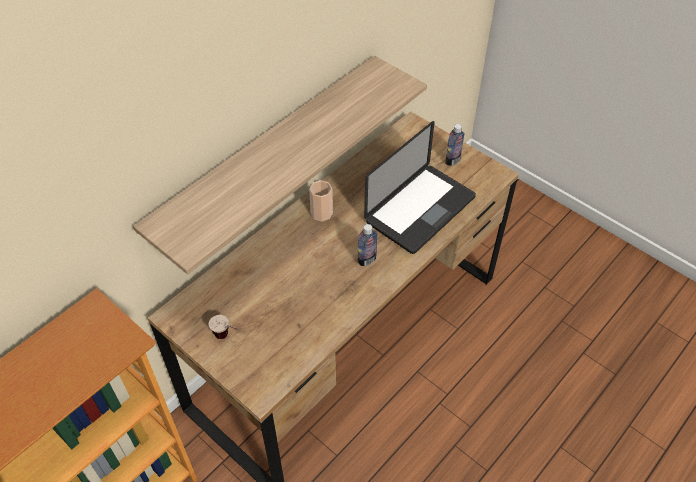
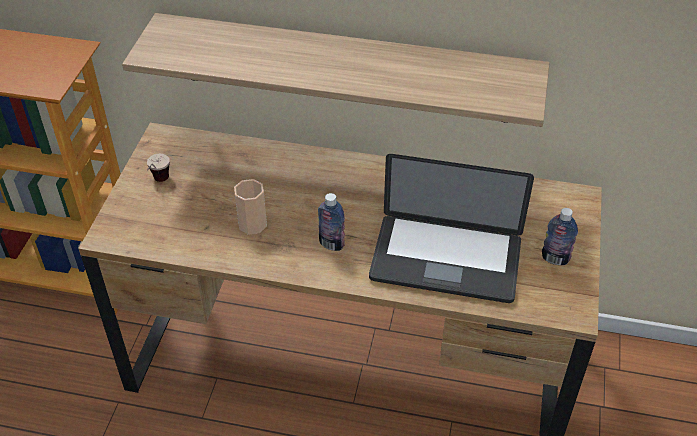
camera: 60 degrees right, 5 degrees down
cup [309,180,333,222] -> cup moved to [234,179,267,235]

